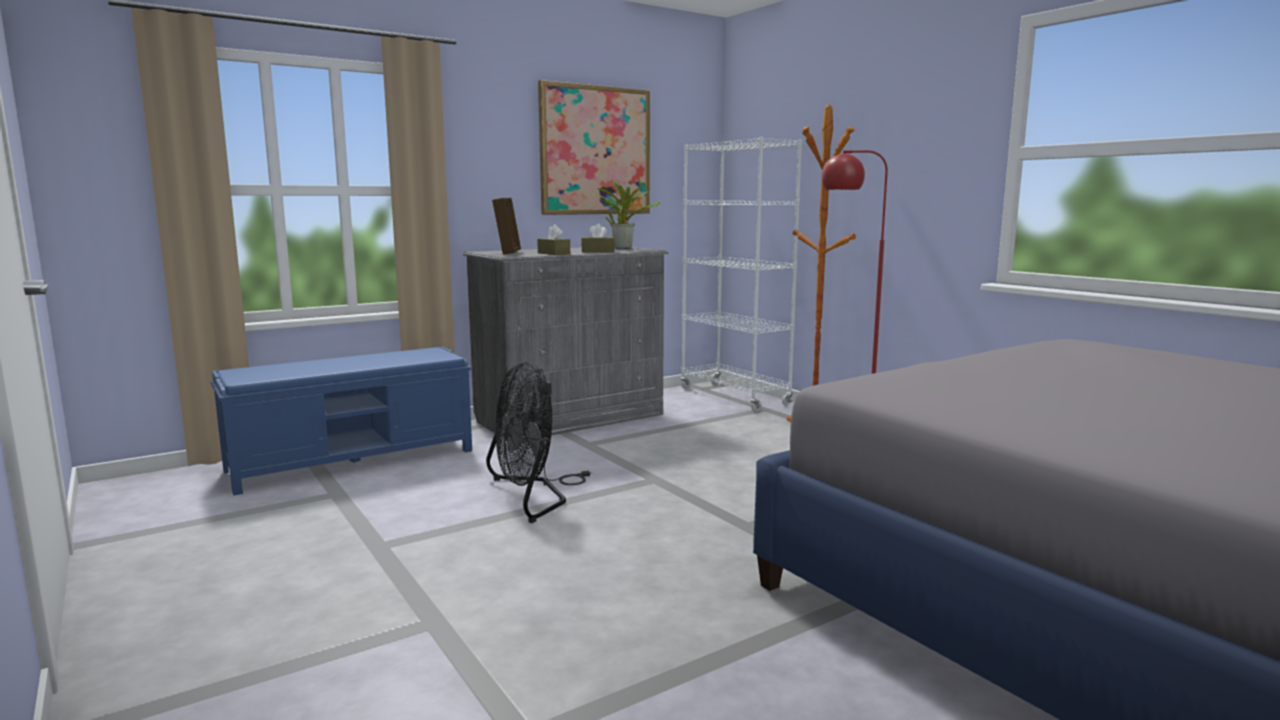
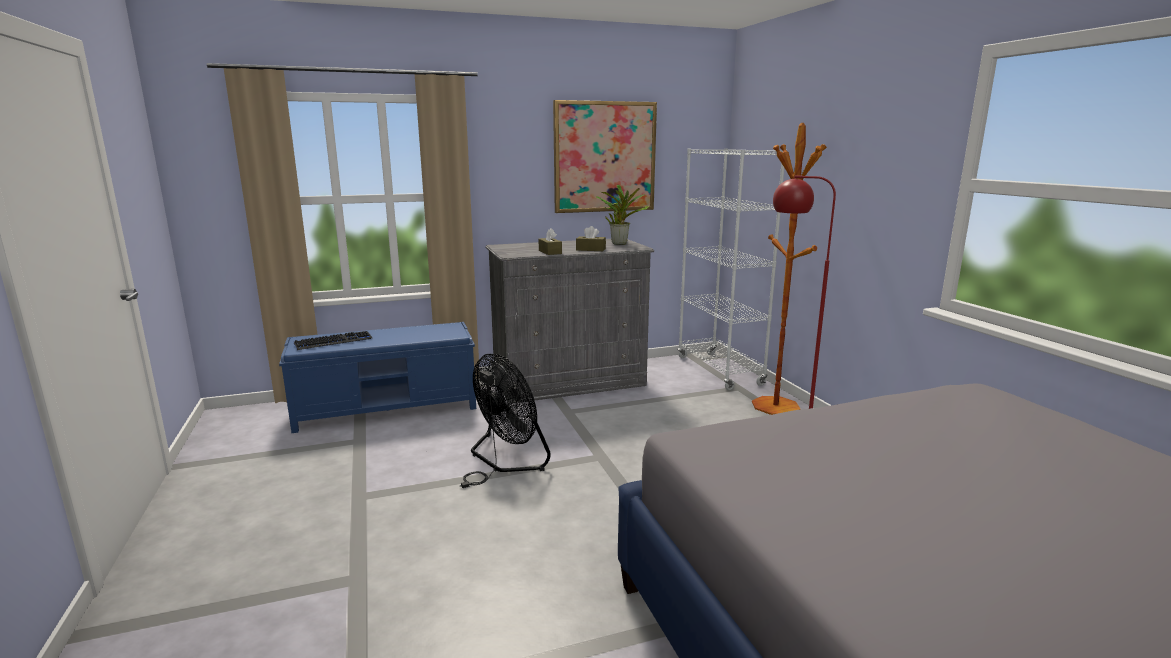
camera: 15 degrees right, 5 degrees up
black fan [486,362,592,523] -> black fan turned 150 degrees clockwise [460,354,551,488]
picture frame [492,198,521,255] -> none
none -> keyboard [294,331,372,350]

